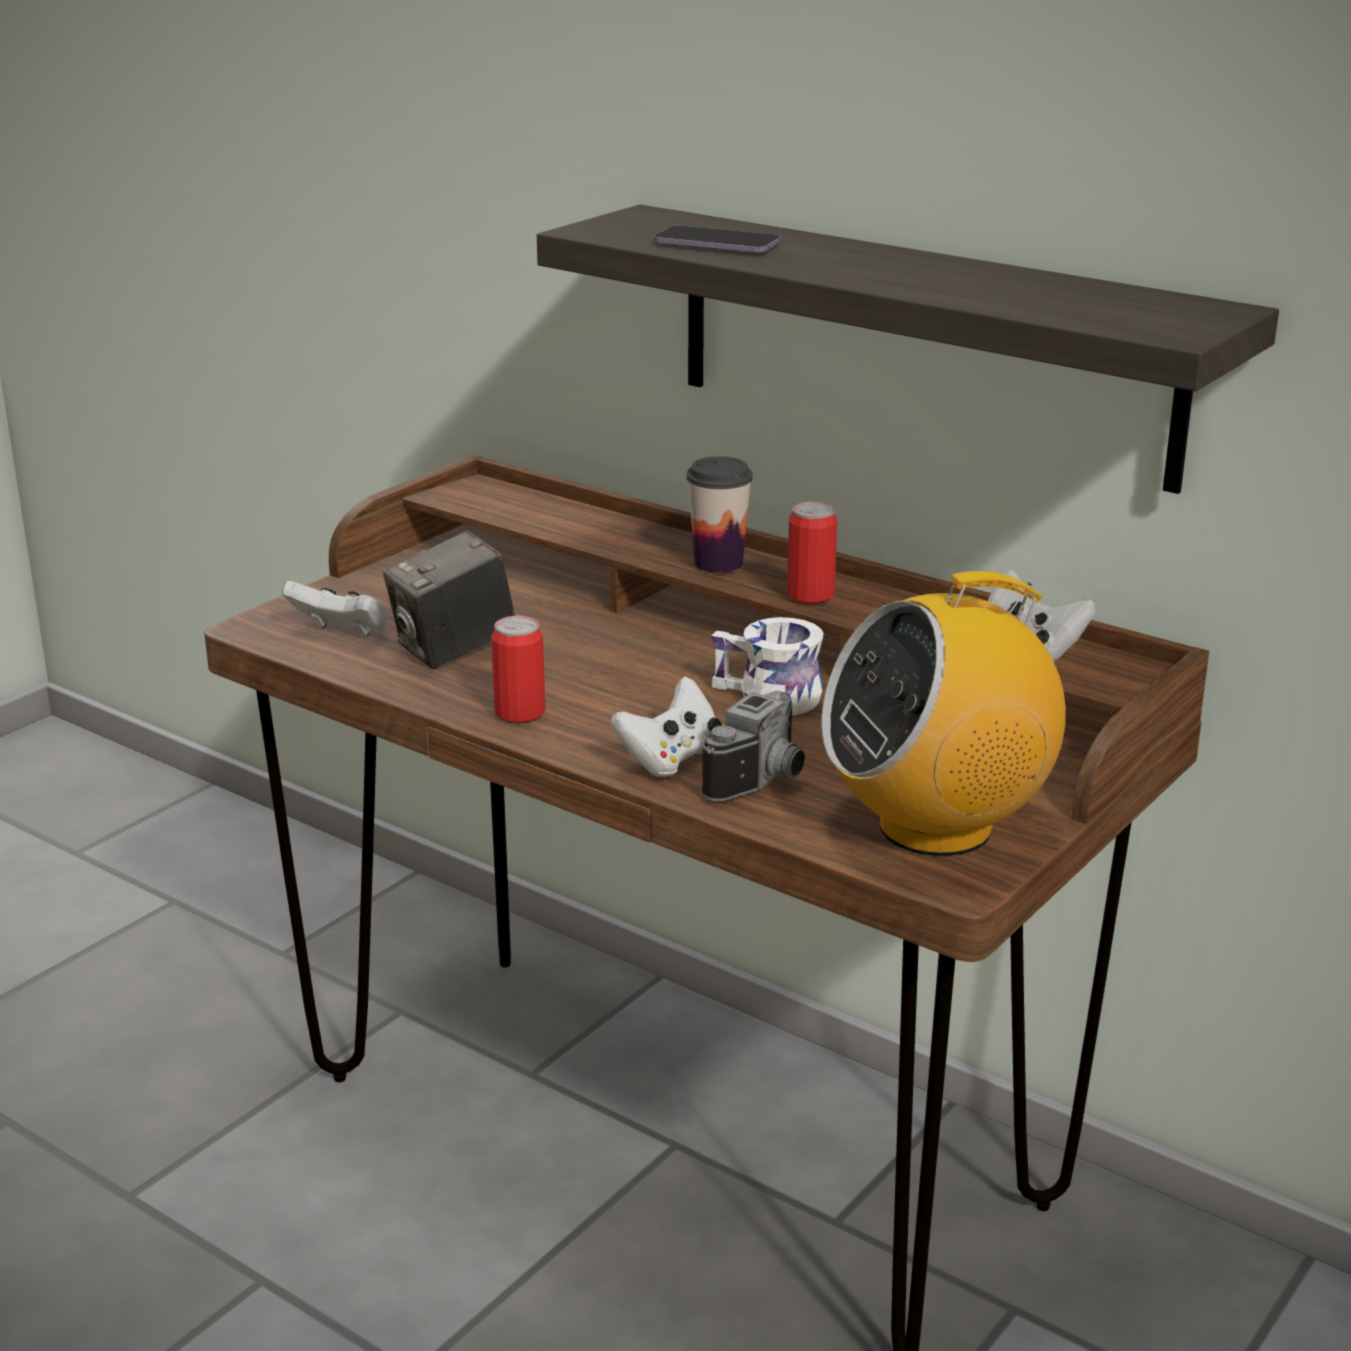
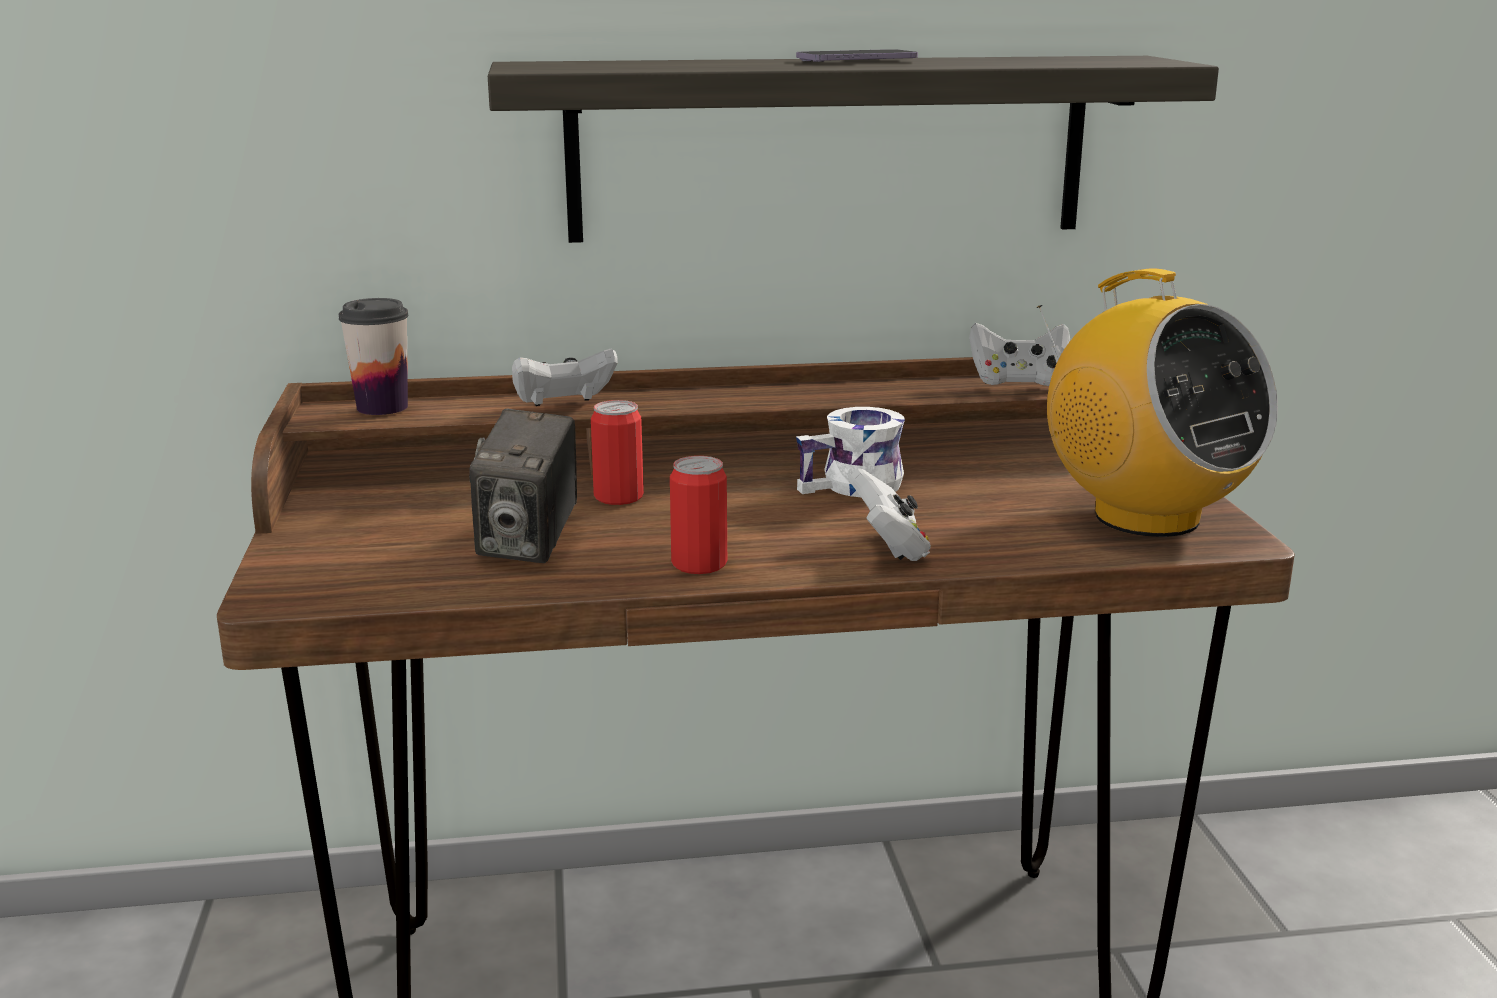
camera: 45 degrees left, 5 degrees down
white game controller [282,581,388,636] -> white game controller moved to [512,349,618,406]
phone [654,226,780,253] -> phone moved to [796,49,918,62]
cup [686,456,753,573] -> cup moved to [339,298,409,415]
camera [702,691,805,801] -> none
can [787,502,837,604] -> can moved to [591,400,644,505]
radio [822,571,1066,856] -> radio turned 60 degrees counterclockwise [1037,269,1278,537]

